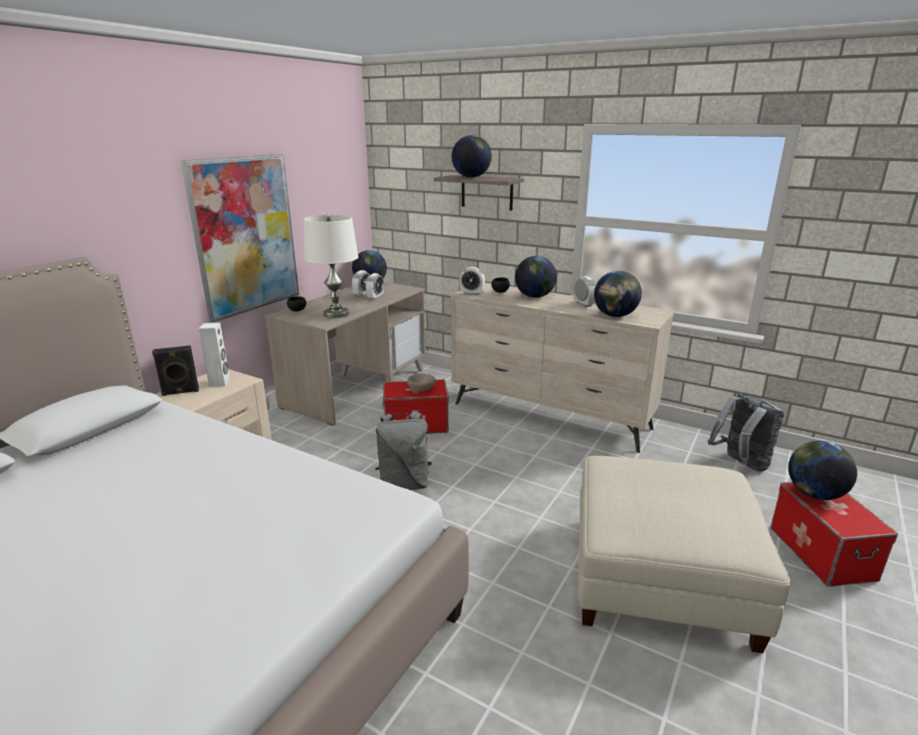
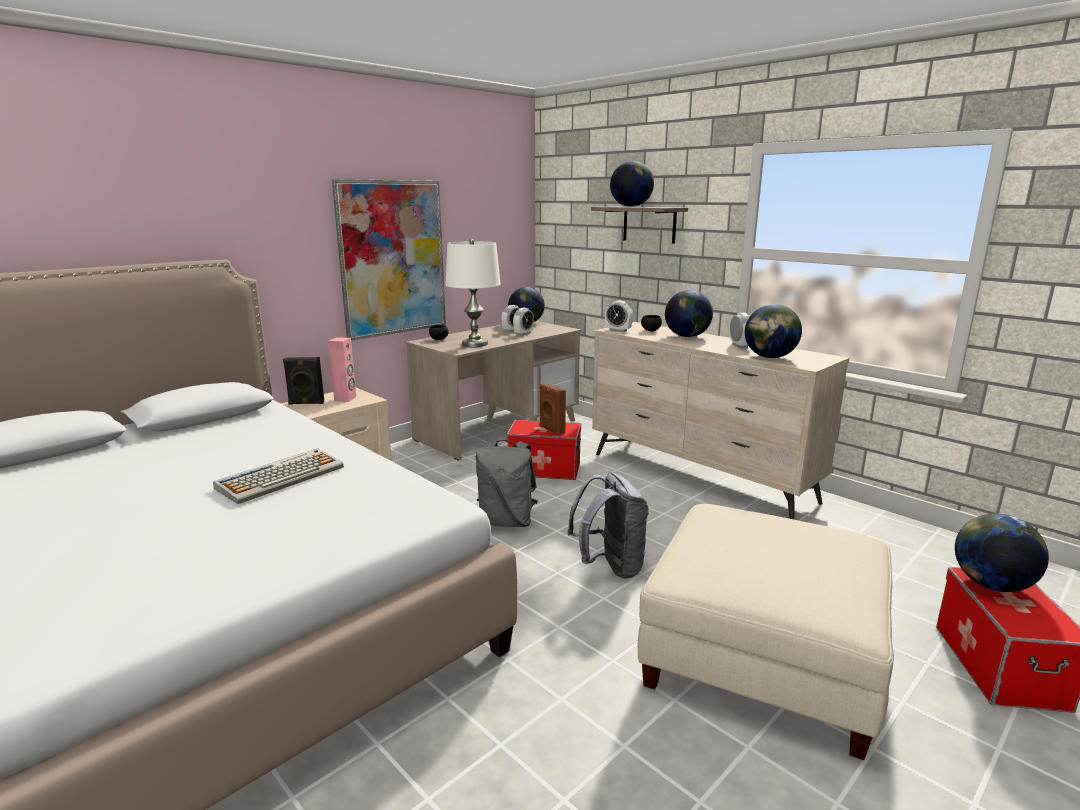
camera: 15 degrees right, 5 degrees down
white speaker [199,323,230,387] -> pink speaker [328,337,356,402]
beige bowl [407,373,436,392] -> brown speaker [539,383,566,435]
grey backpack [708,393,784,472] -> grey backpack moved to [567,472,649,579]
none -> keyboard [213,448,344,504]

